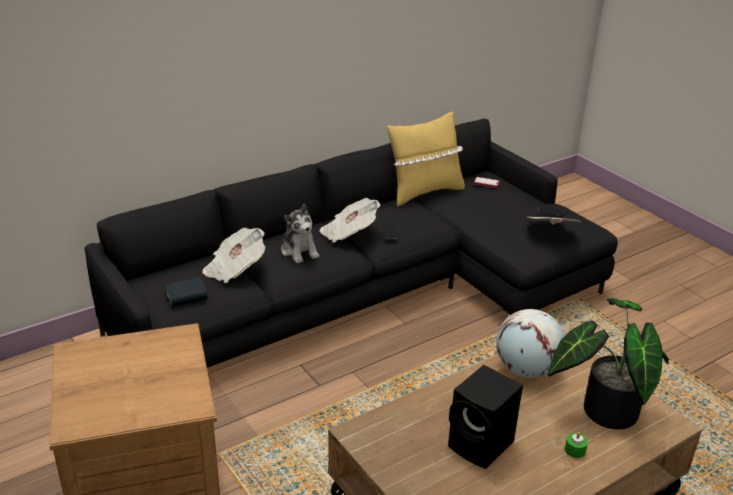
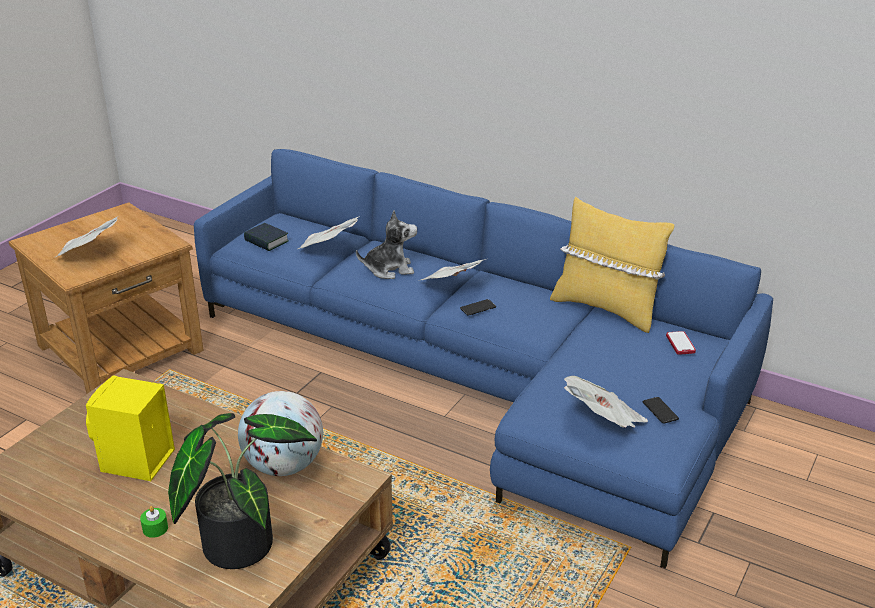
camera: 65 degrees right, 0 degrees up
black sofa [85,118,618,368] -> blue sofa [194,149,773,569]
plush toy [281,204,319,264] -> plush toy turned 135 degrees counterclockwise [356,210,417,279]
black speaker [448,365,523,469] -> yellow speaker [86,375,175,481]
none -> newspaper [54,217,117,258]

